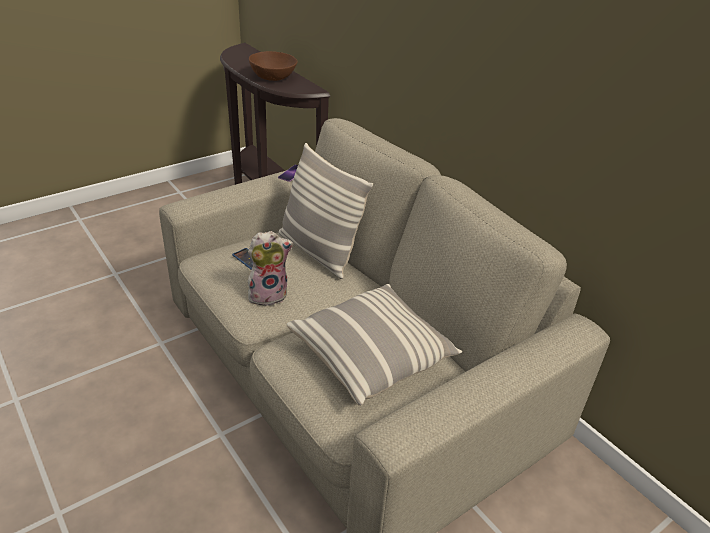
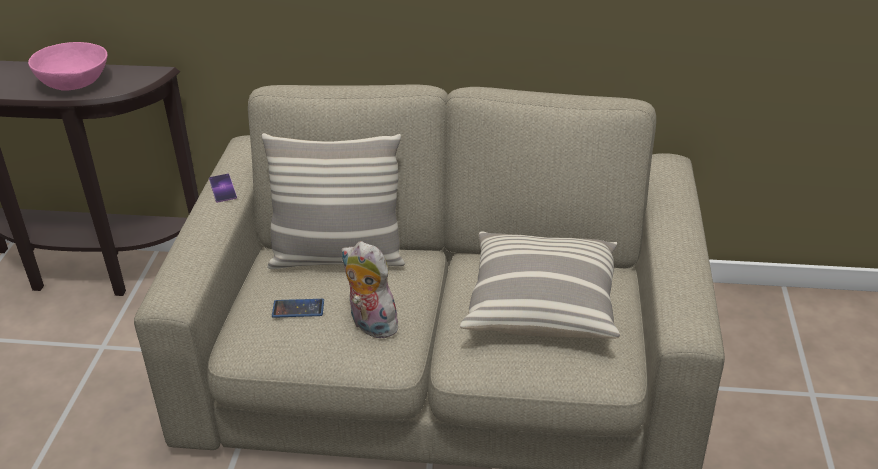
camera: 45 degrees left, 0 degrees up
plush toy [248,231,293,306] -> plush toy turned 75 degrees counterclockwise [341,241,398,338]
brown bowl [249,51,297,81] -> pink bowl [28,42,108,91]

